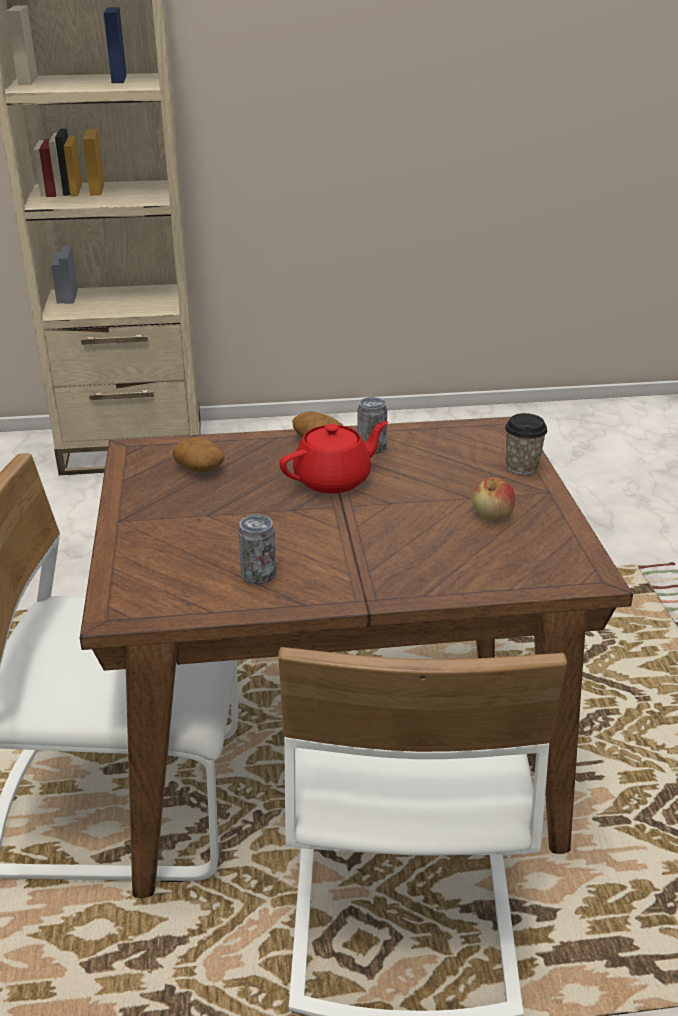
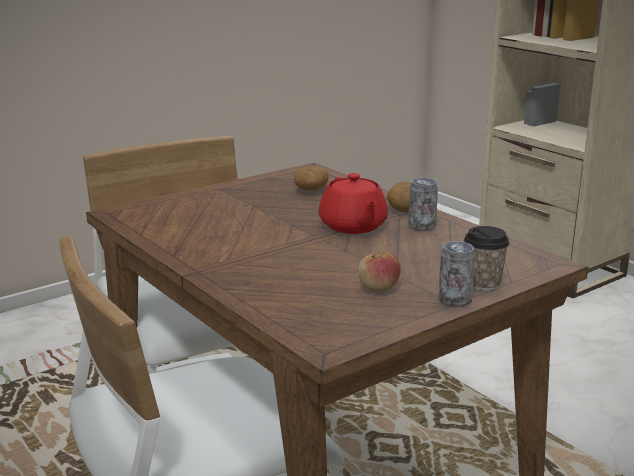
camera: 60 degrees right, 10 degrees down
can [238,515,277,585] -> can moved to [438,241,475,307]
red teapot [279,421,388,494] -> red teapot turned 45 degrees clockwise [319,173,388,234]

